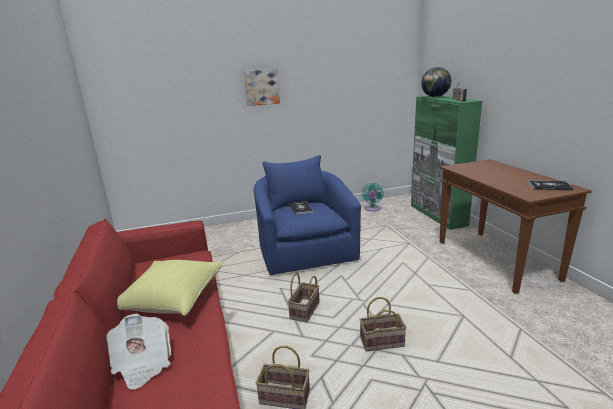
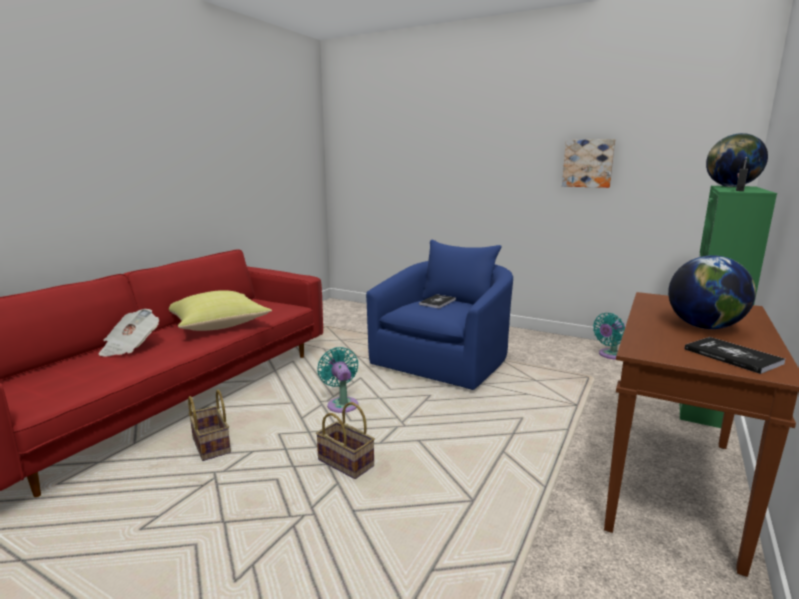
camera: 45 degrees right, 5 degrees down
picture [244,69,280,106] -> picture moved to [562,139,615,188]
basket [288,273,320,323] -> turquoise fan [318,347,359,413]
none -> globe [668,255,756,329]

